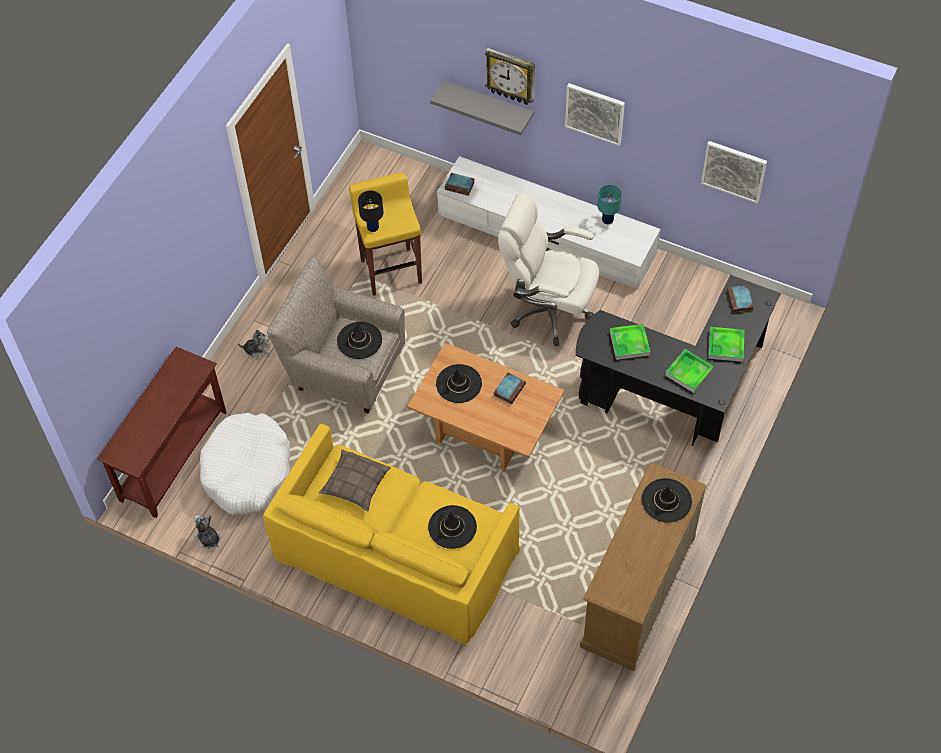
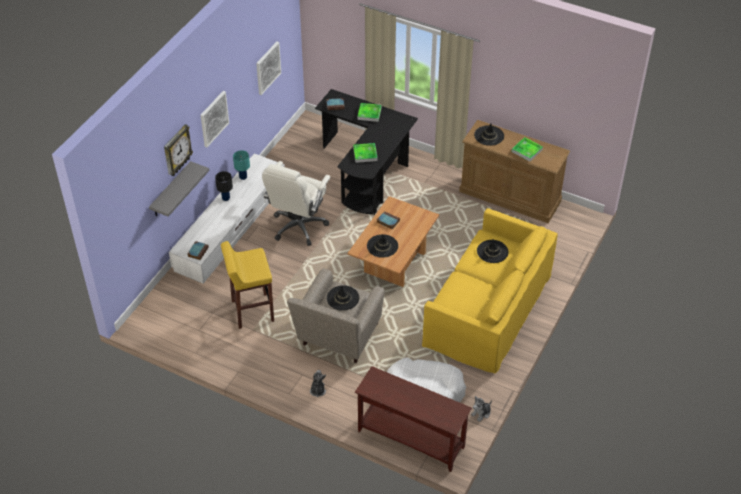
camera: 90 degrees left, 10 degrees down
pillow [319,449,391,512] -> none
black table lamp [358,191,383,232] -> black table lamp moved to [215,171,233,201]
tray [665,349,714,393] -> tray moved to [512,137,543,161]

